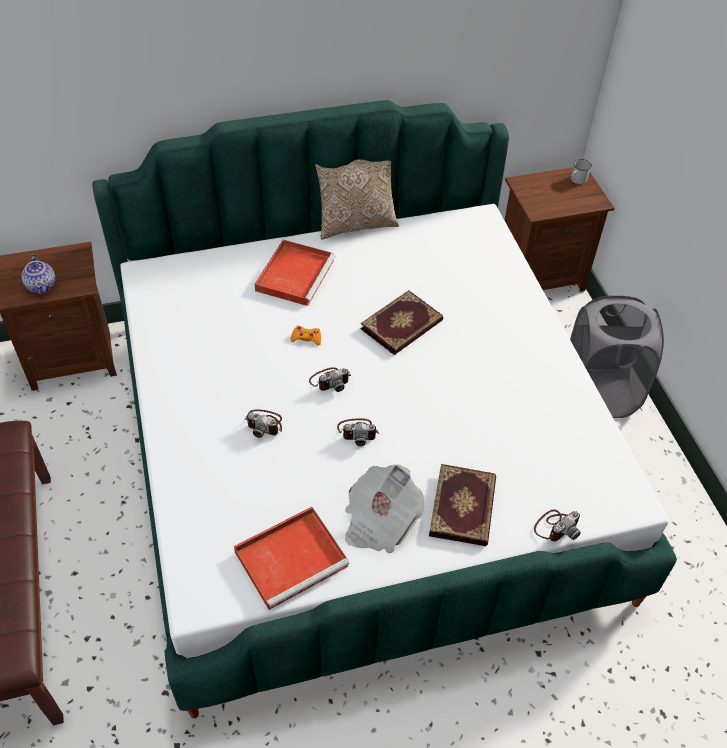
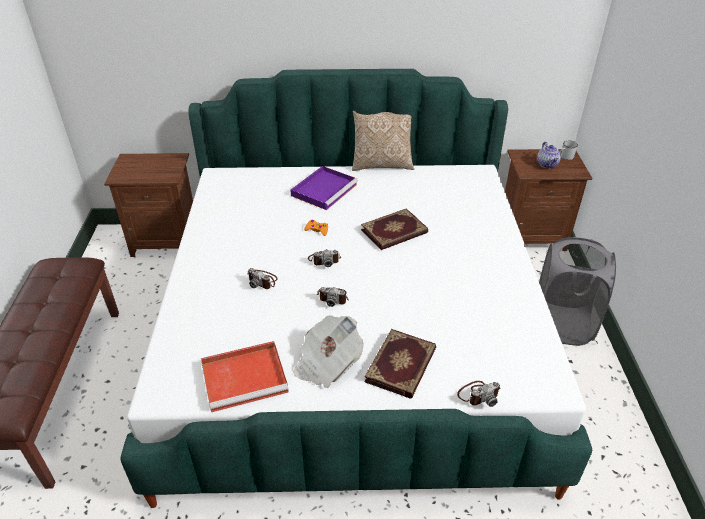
camera: 15 degrees right, 10 degrees down
teapot [22,254,56,294] -> teapot moved to [537,142,561,168]
red tray [255,240,336,306] -> purple tray [290,166,358,210]

